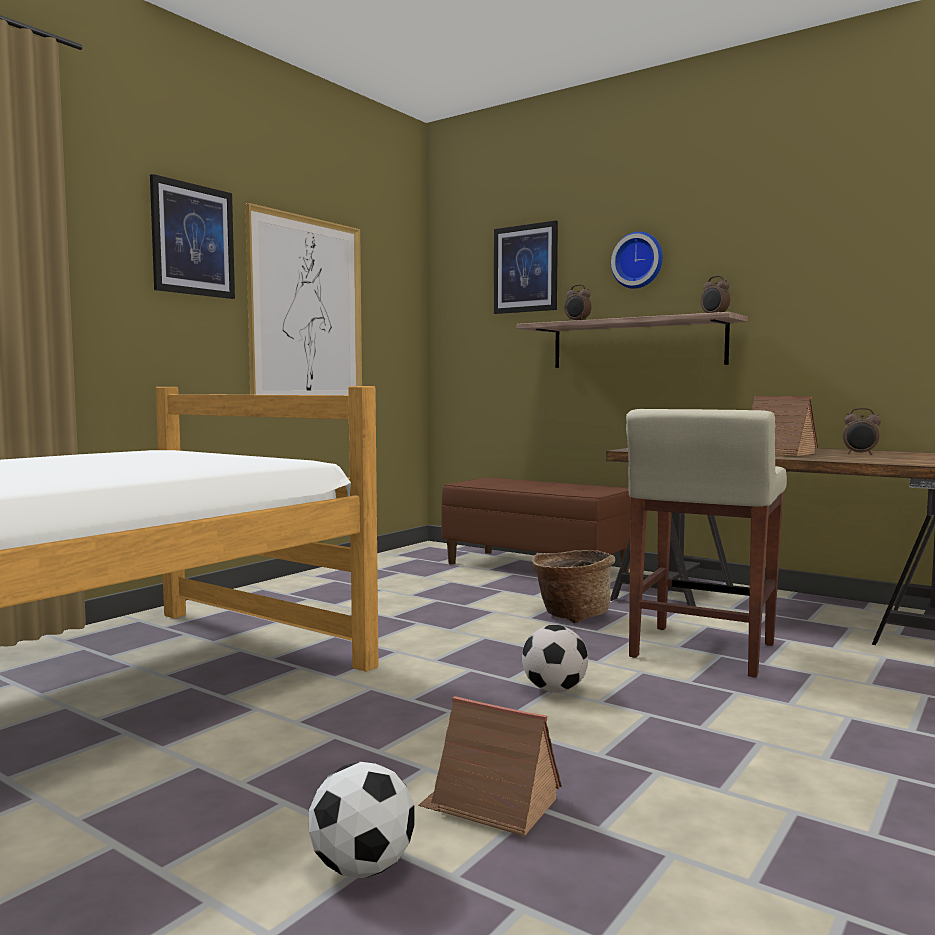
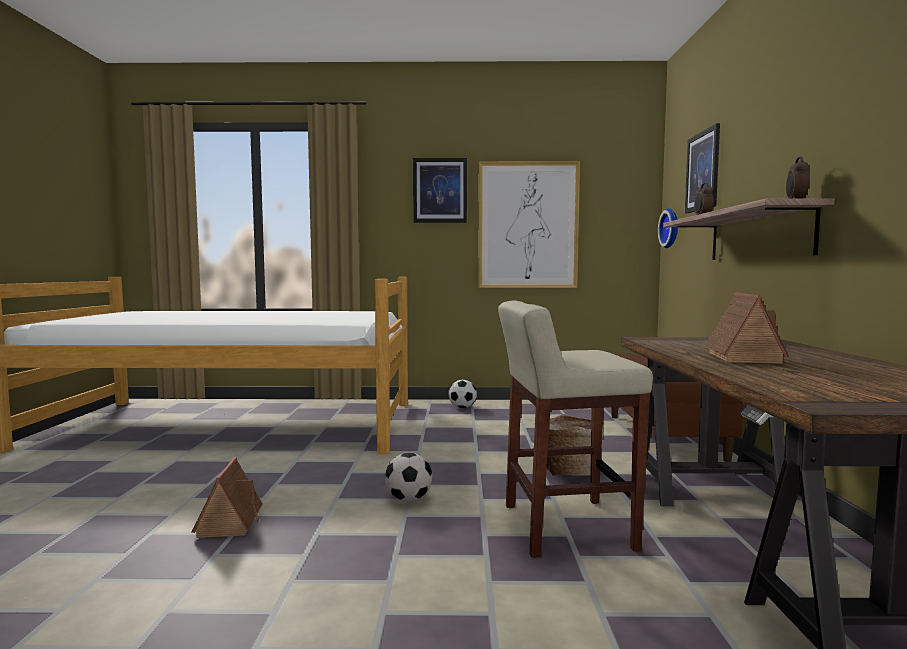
camera: 55 degrees right, 0 degrees up
football [308,762,415,878] -> football moved to [449,379,477,408]
wall clock [611,232,663,289] -> wall clock moved to [658,208,678,248]
alarm clock [842,408,881,455] -> none

